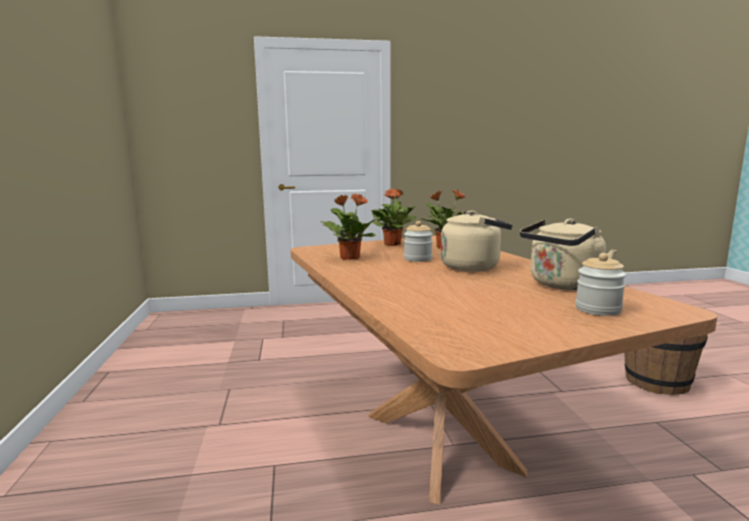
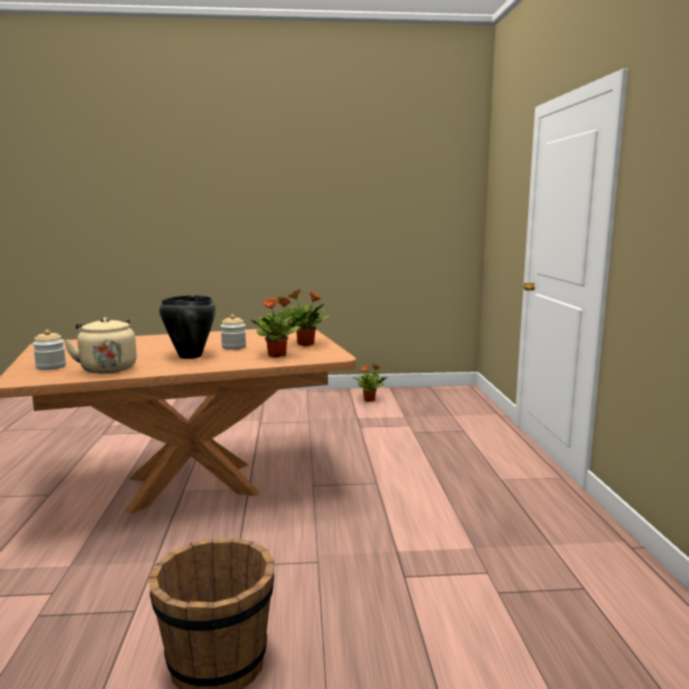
camera: 95 degrees right, 0 degrees up
potted plant [321,194,378,260] -> potted plant moved to [353,364,387,402]
beige kettle [441,211,513,272] -> black cooking pot [159,295,216,359]

